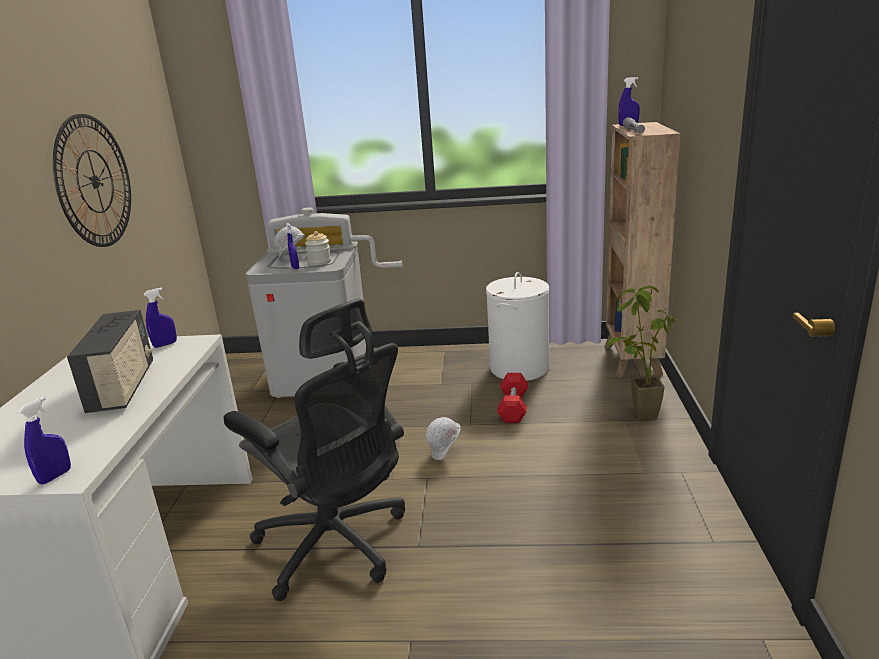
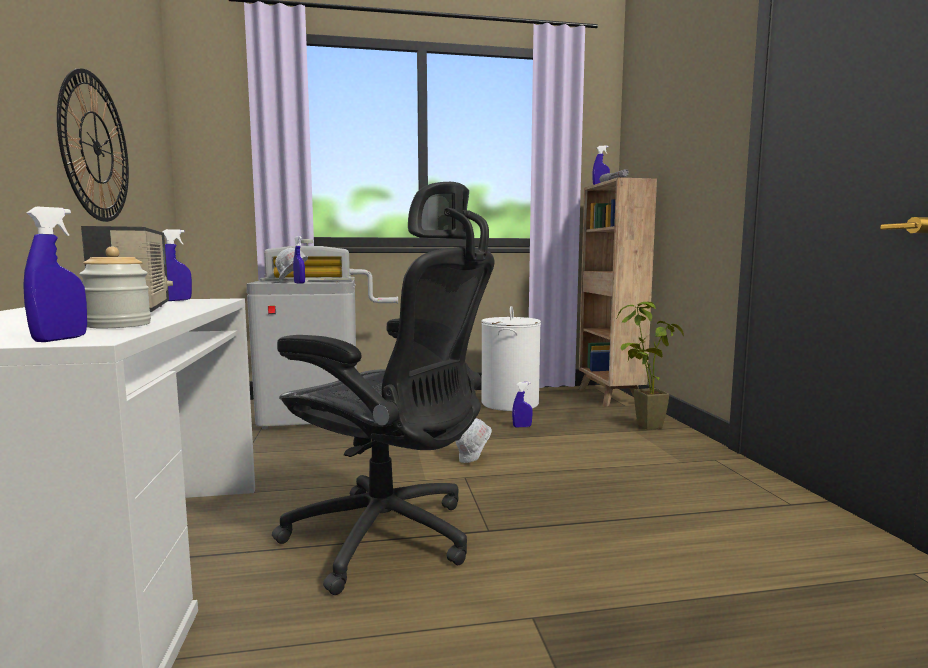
camera: 15 degrees left, 15 degrees down
jar [305,231,331,266] -> jar moved to [79,247,151,328]
red dumbbell [497,373,528,423] -> blue spray bottle [512,382,533,427]

